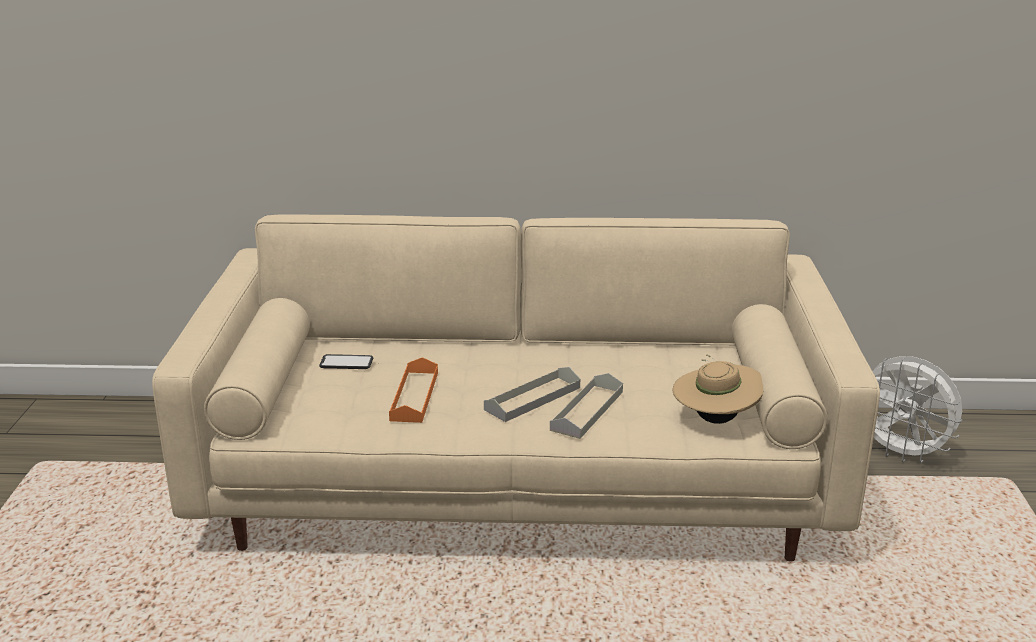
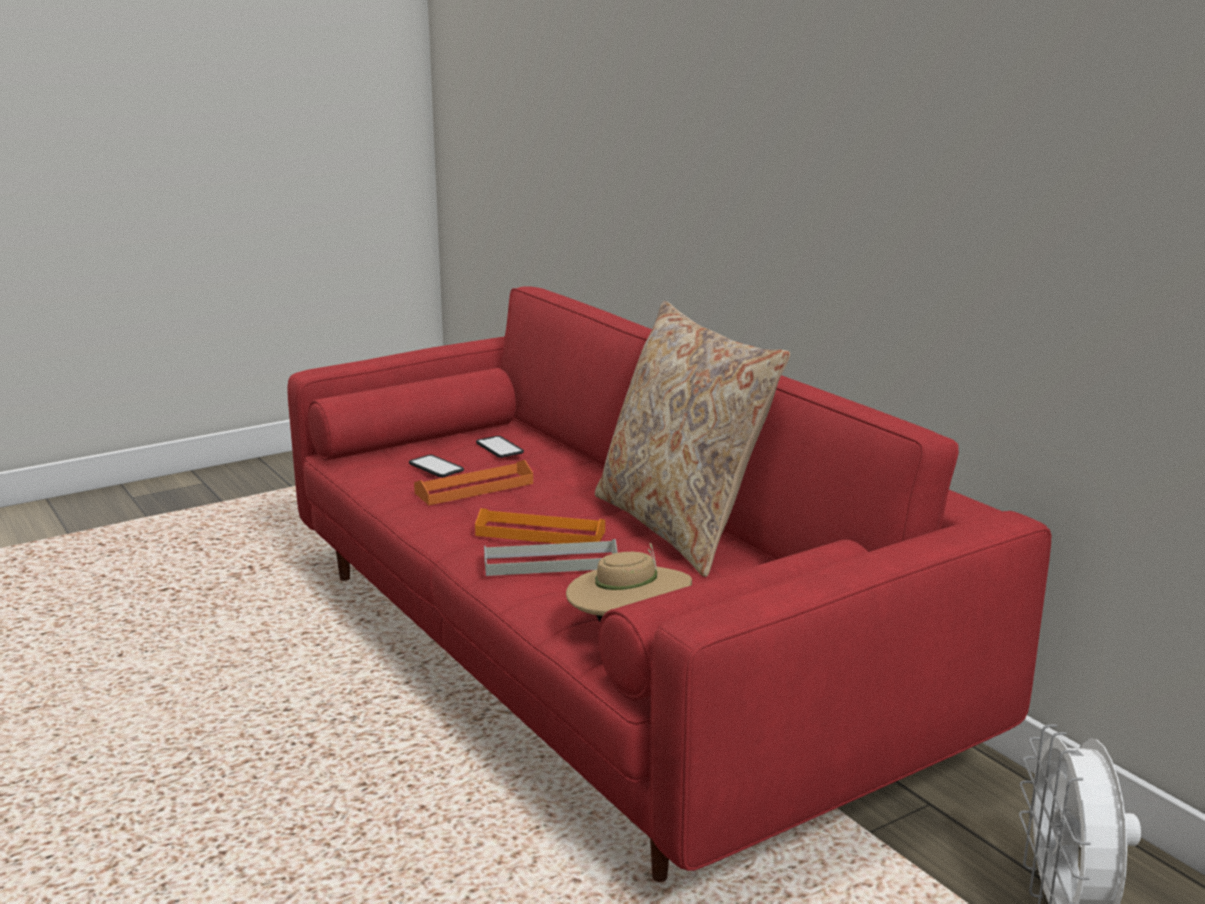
camera: 55 degrees right, 5 degrees down
beige sofa [152,215,880,562] -> red sofa [287,286,1051,882]
grey tray [484,367,580,422] -> orange tray [475,508,605,544]
none -> phone [409,455,464,477]
none -> beige pillow [595,301,790,577]

